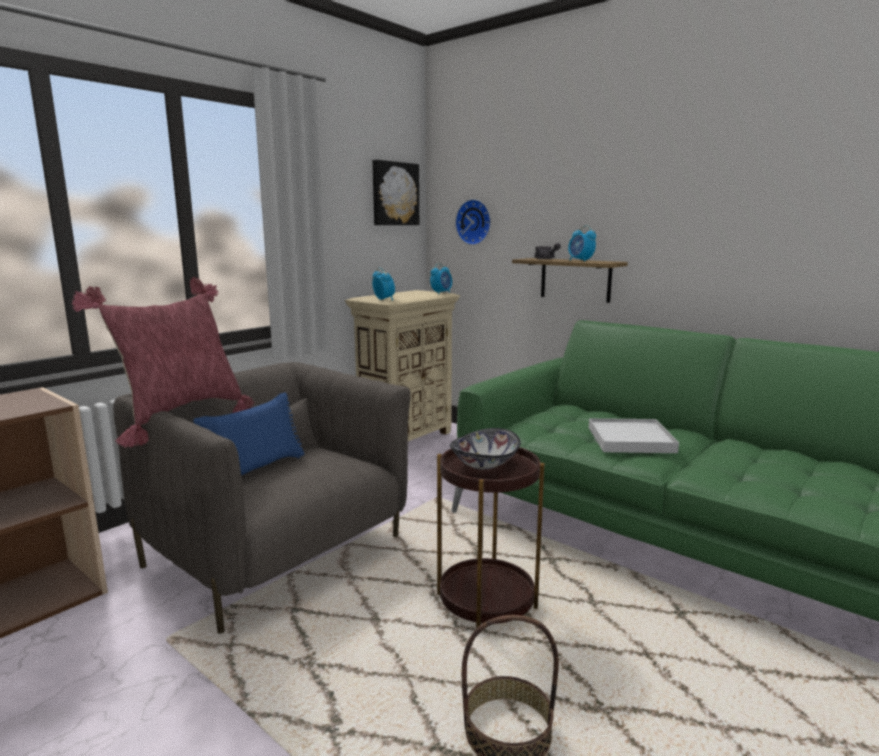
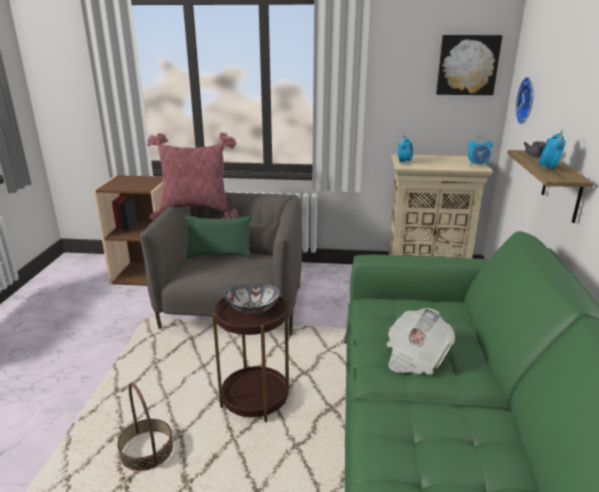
camera: 55 degrees right, 10 degrees up
blue pillow [193,392,304,475] -> green pillow [185,215,252,259]
white tray [589,418,679,453] -> newspaper [386,308,455,375]

